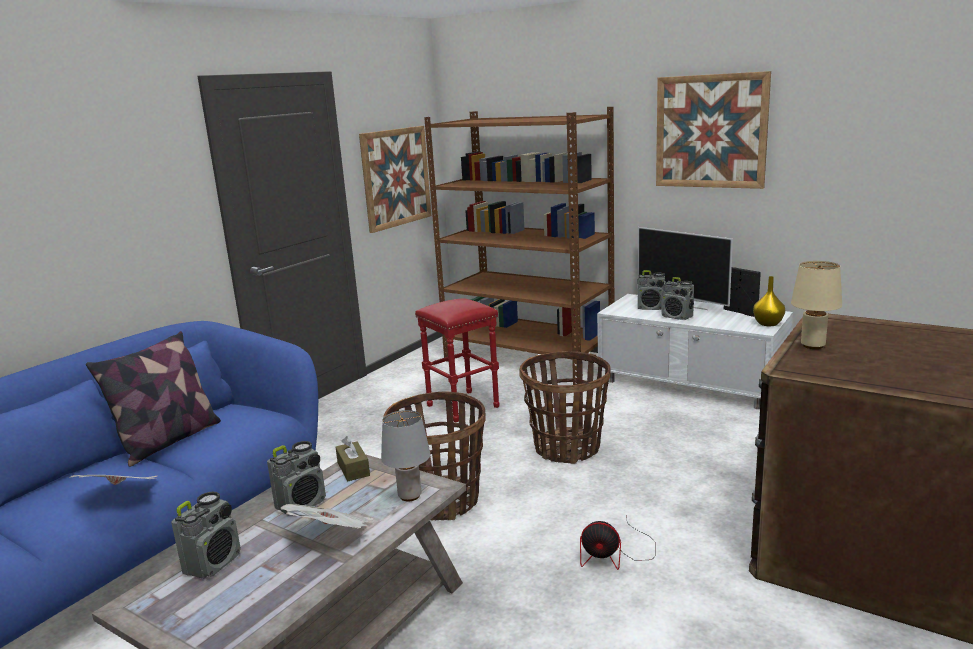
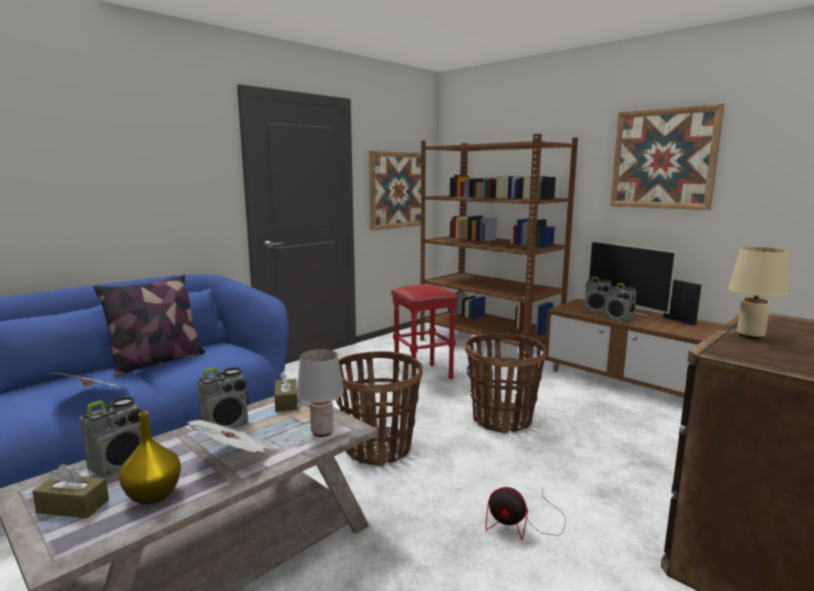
camera: 10 degrees right, 5 degrees down
white tv stand [597,294,793,409] -> brown tv stand [545,299,725,398]
yellow vase [753,276,785,326] -> yellow vase moved to [119,411,181,505]
none -> brown tissue box [32,464,109,519]

